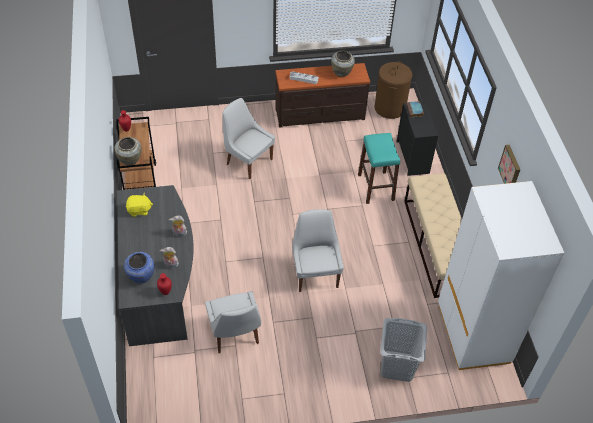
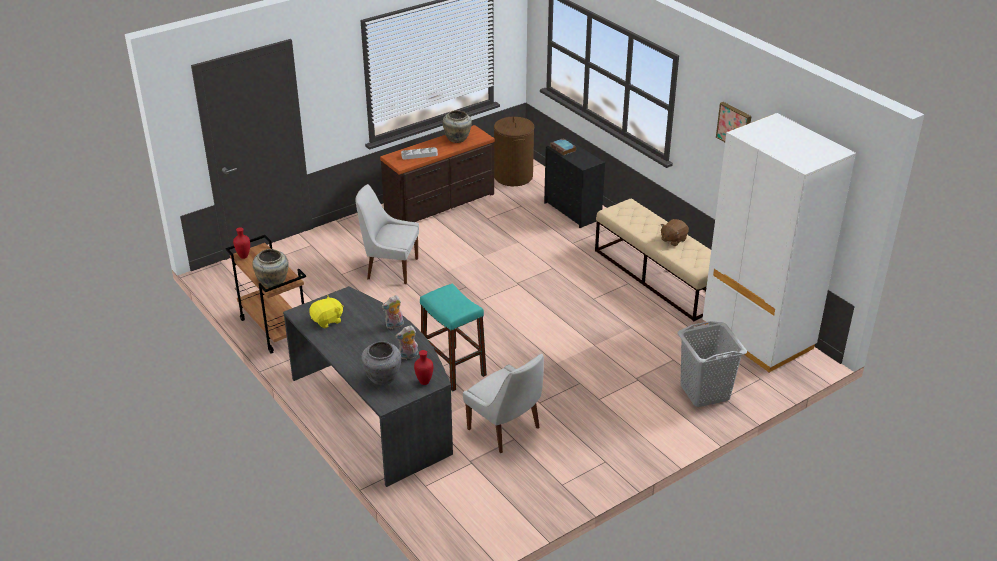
camera: 25 degrees left, 15 degrees down
blue vase [124,252,155,284] -> grey vase [361,341,401,385]
white chair [292,209,344,292] -> none
turquoise stool [358,133,400,204] -> turquoise stool moved to [420,284,487,391]
none -> brown plush toy [661,219,689,246]

